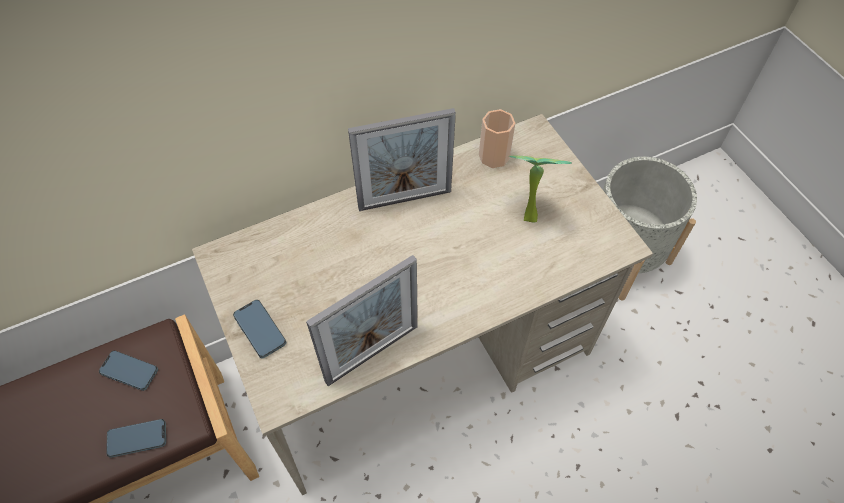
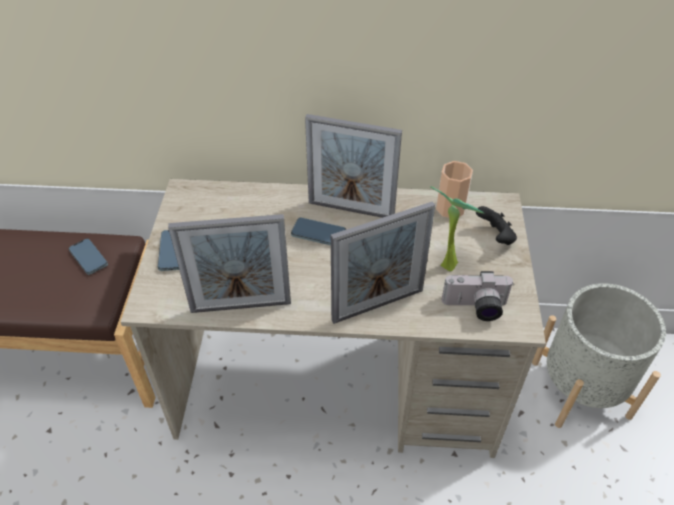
camera: 30 degrees right, 10 degrees down
phone [106,419,166,458] -> phone moved to [291,218,346,245]
none -> picture frame [331,201,435,324]
none -> camera [442,271,513,321]
none -> black game controller [476,206,517,245]

